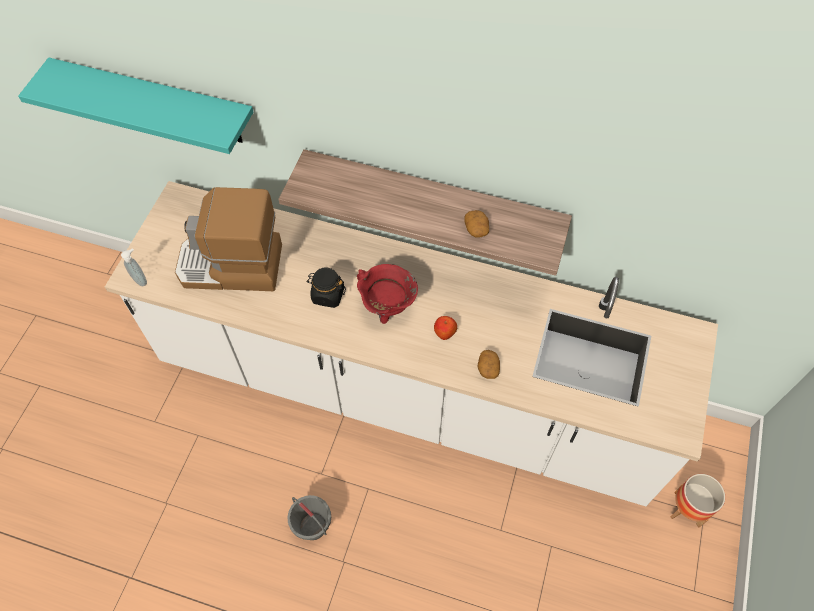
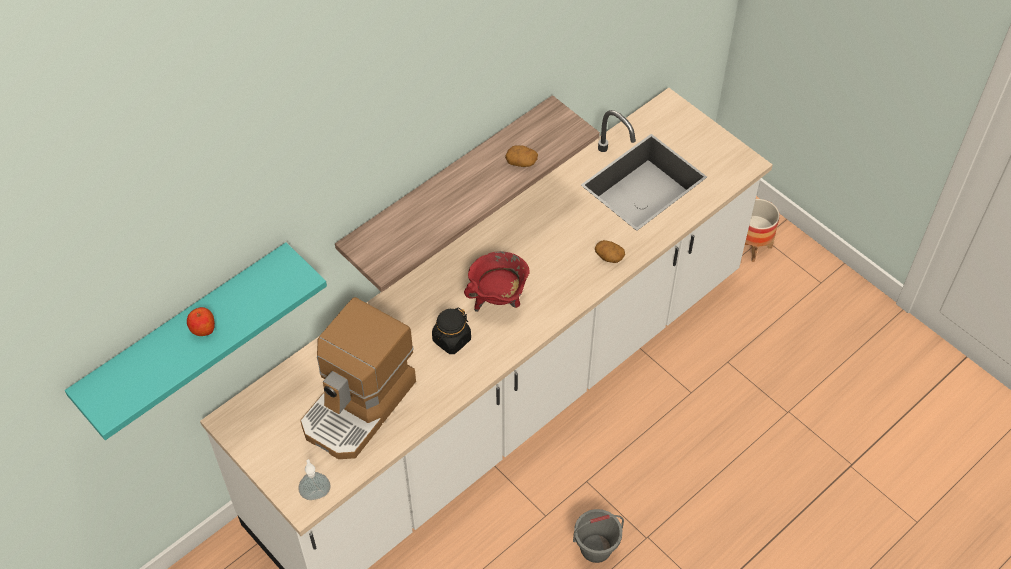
camera: 60 degrees left, 5 degrees down
apple [434,316,457,340] -> apple moved to [187,307,215,336]

